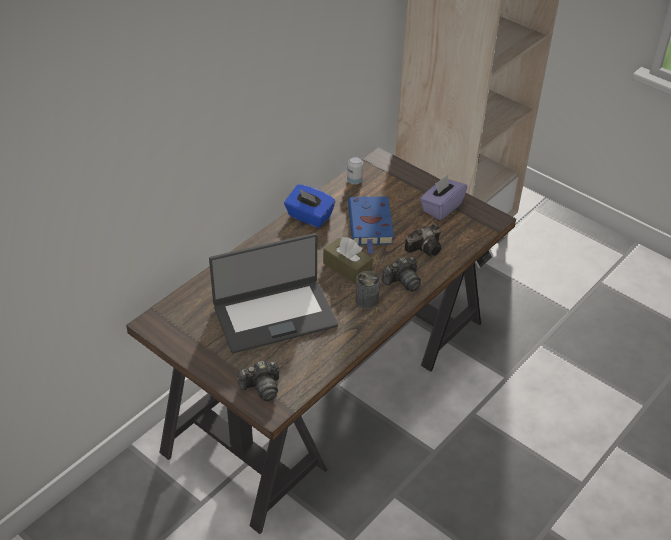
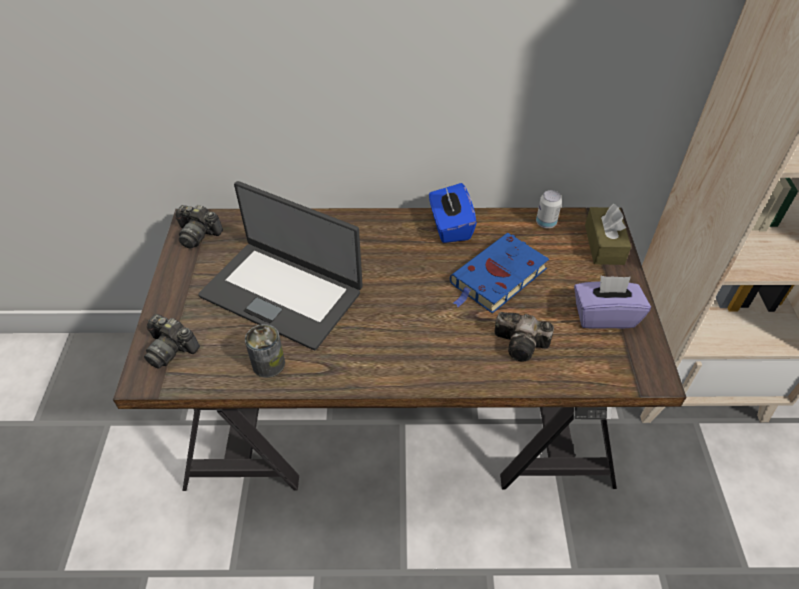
camera: 50 degrees right, 5 degrees up
brown tissue box [323,237,373,284] -> brown tissue box moved to [585,204,631,265]
can [356,271,380,309] -> can moved to [245,324,285,378]
camera [382,257,421,292] -> camera moved to [175,205,223,249]

